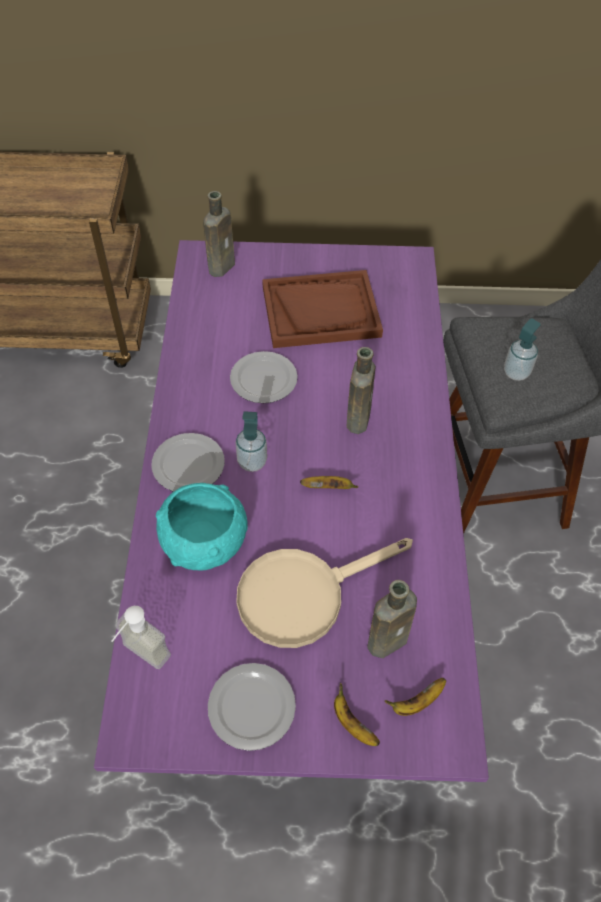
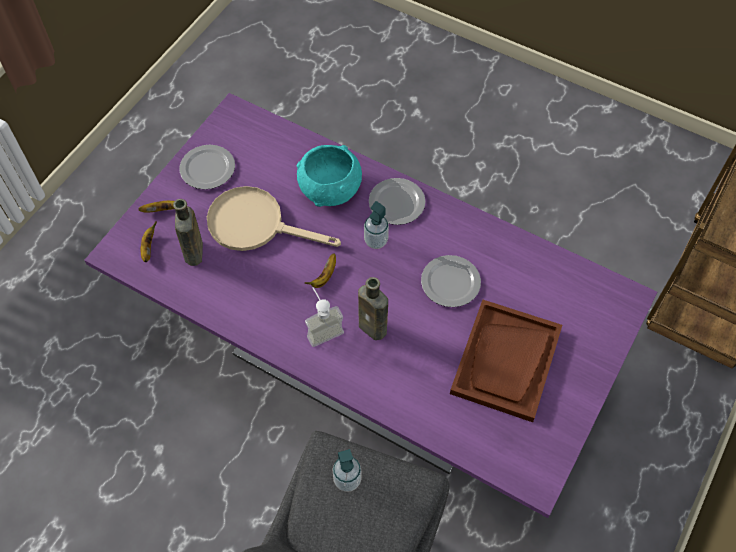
camera: 120 degrees right, 5 degrees up
soap dispenser [112,606,171,669] -> soap dispenser moved to [305,287,344,347]
brown bottle [203,191,235,277] -> none
beige frying pan [236,538,413,648] -> beige frying pan turned 75 degrees counterclockwise [207,186,341,251]

